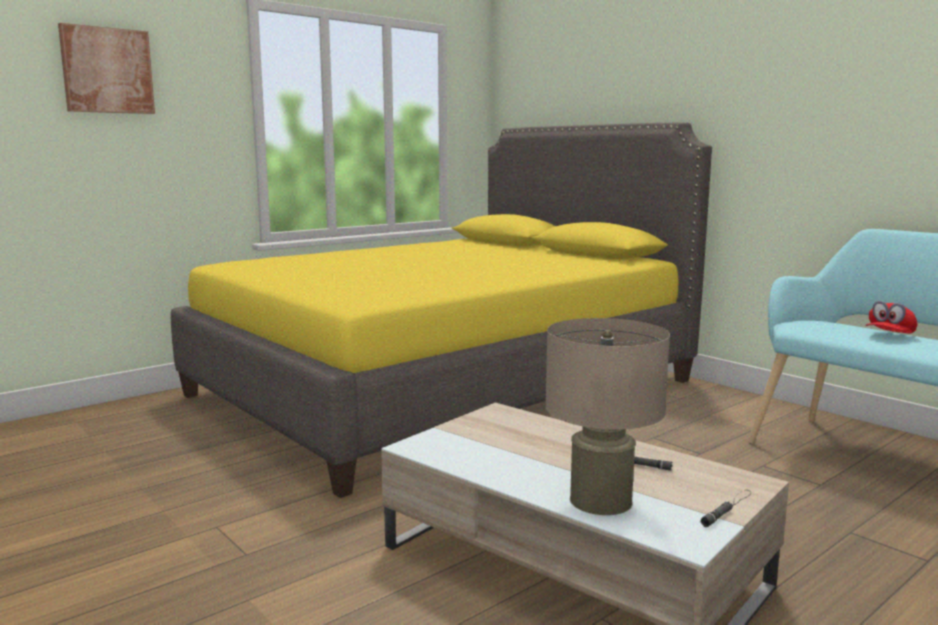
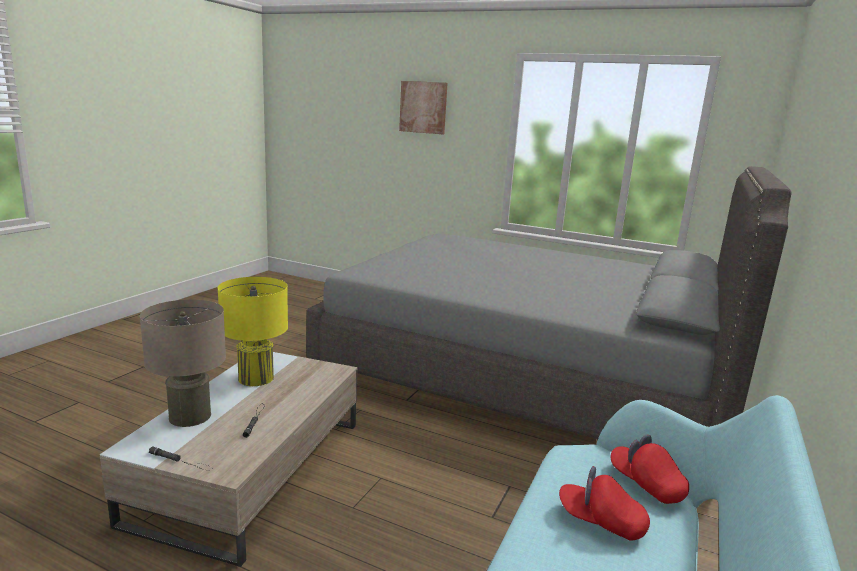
camera: 65 degrees right, 5 degrees up
yellow bed [171,122,712,498] -> grey bed [306,166,792,439]
none -> yellow table lamp [218,277,288,386]
none -> red cap [611,434,689,504]

